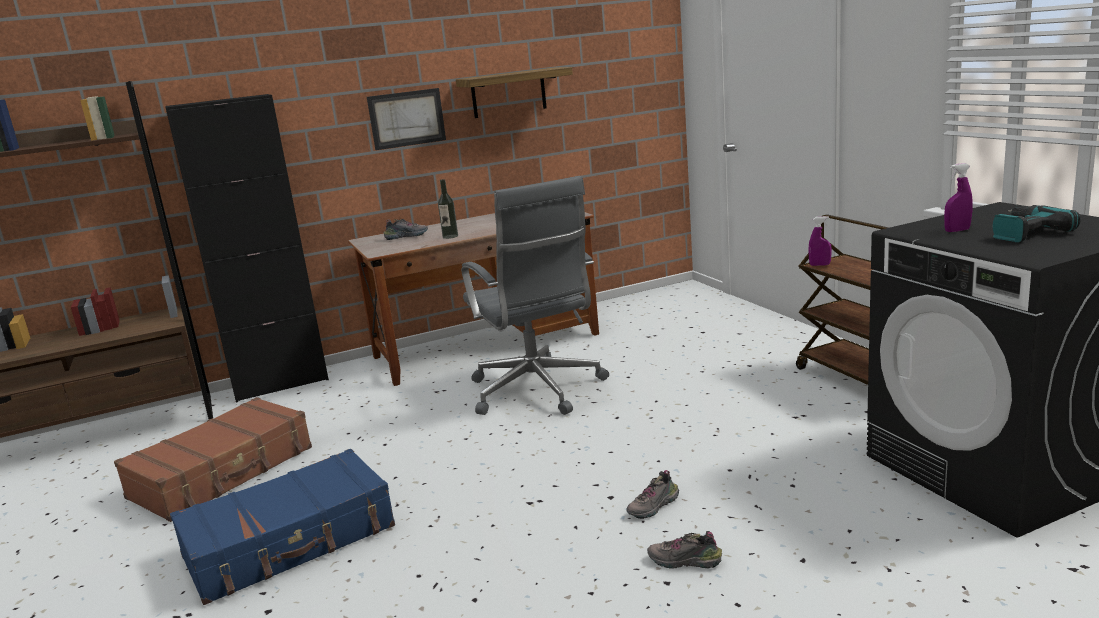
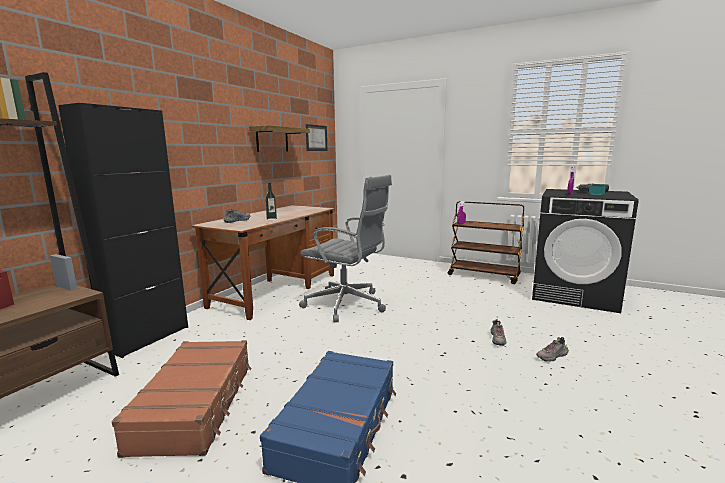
camera: 40 degrees left, 5 degrees down
picture [367,88,446,150] -> picture moved to [306,124,328,151]

